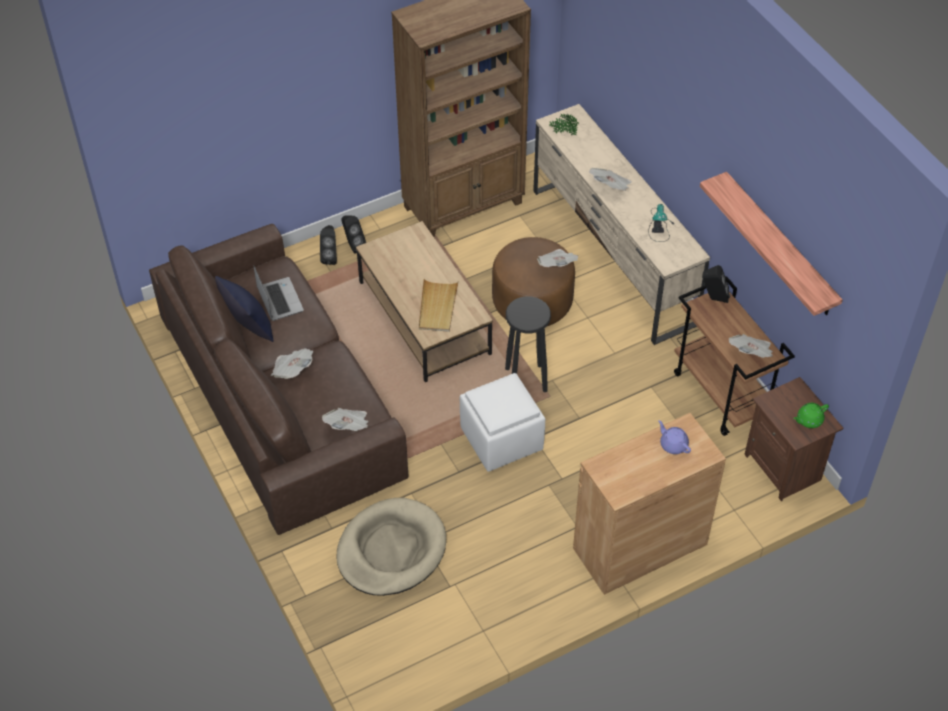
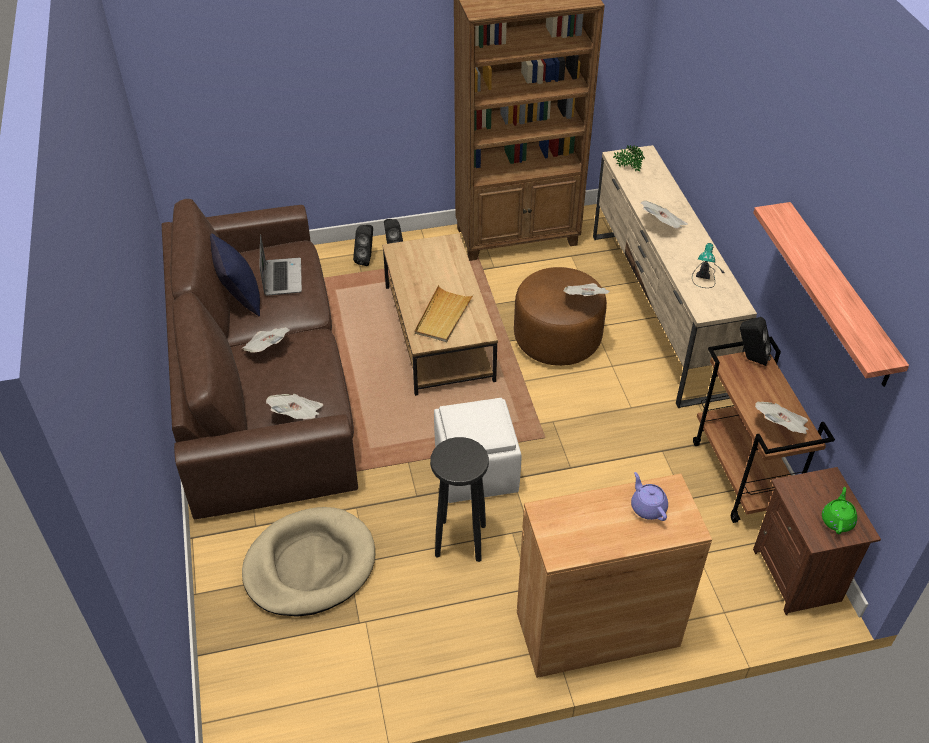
camera: 15 degrees right, 5 degrees down
black stool [505,296,551,392] -> black stool moved to [430,437,489,562]
green teapot [793,403,829,428] -> green teapot turned 120 degrees clockwise [822,487,857,534]

